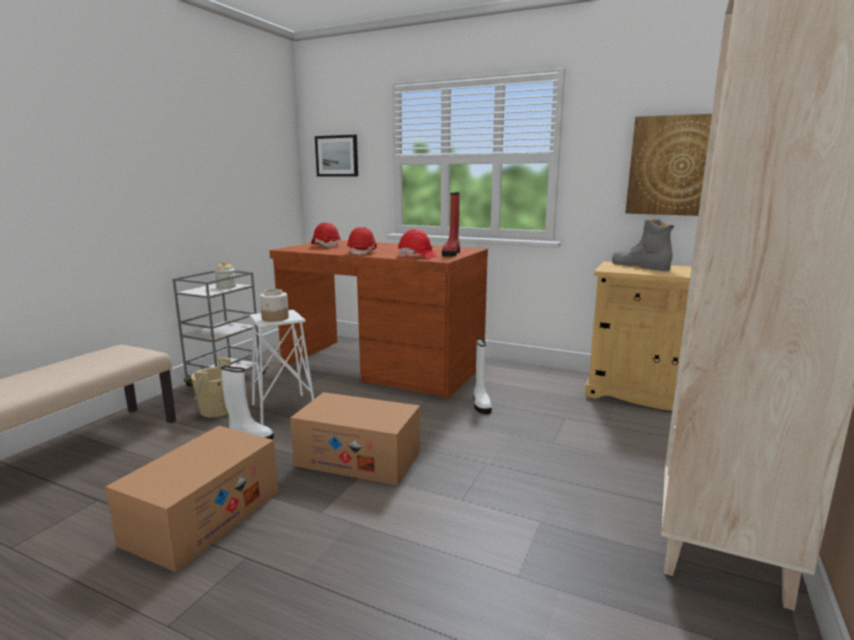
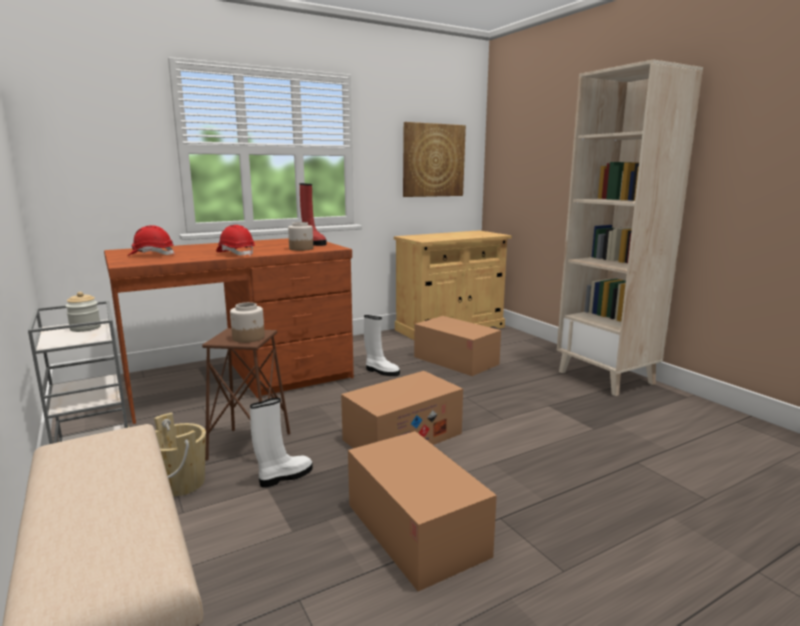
camera: 55 degrees left, 0 degrees up
white stool [249,310,314,425] -> brown stool [202,328,290,461]
picture [315,135,358,177] -> none
red hard hat [398,229,437,258] -> jar [288,222,313,251]
grey boot [612,220,674,271] -> none
none -> cardboard box [414,316,501,376]

